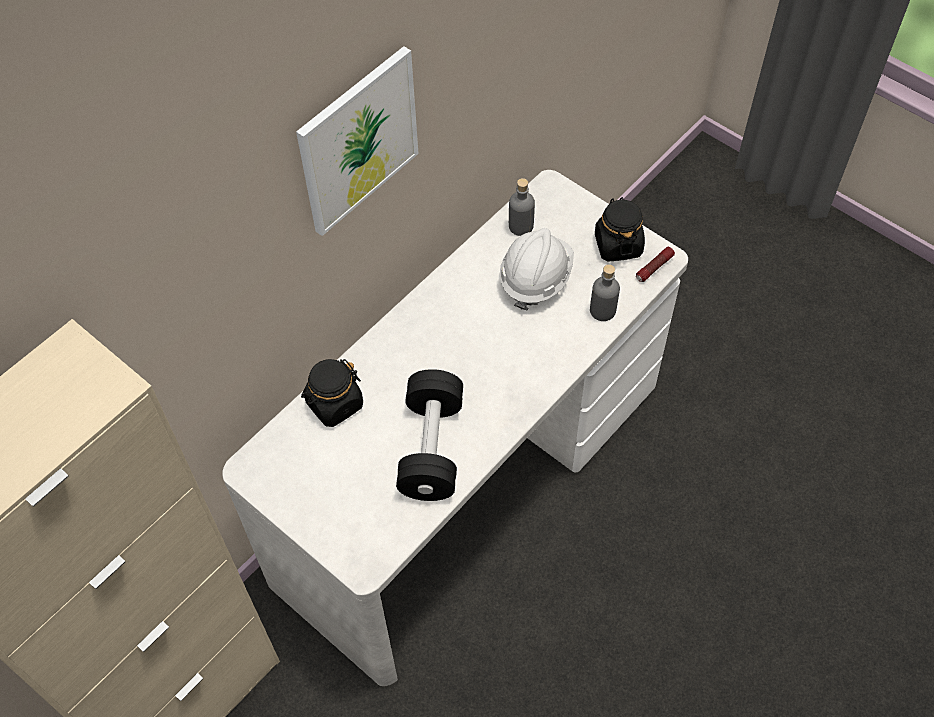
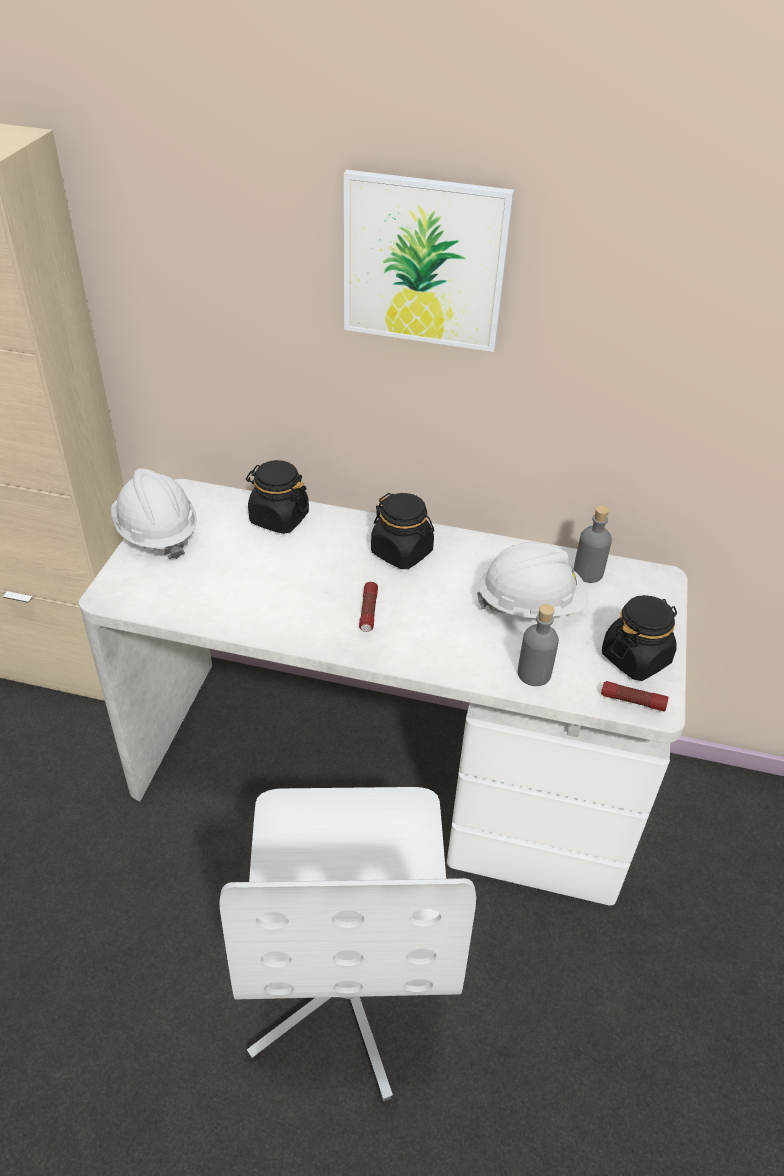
camera: 60 degrees right, 15 degrees down
black dumbbell [396,369,463,501] -> none
none -> white hard hat [111,468,197,559]
none -> white office chair [219,787,476,1105]
none -> flashlight [359,582,378,632]
none -> black jar [371,493,434,569]

